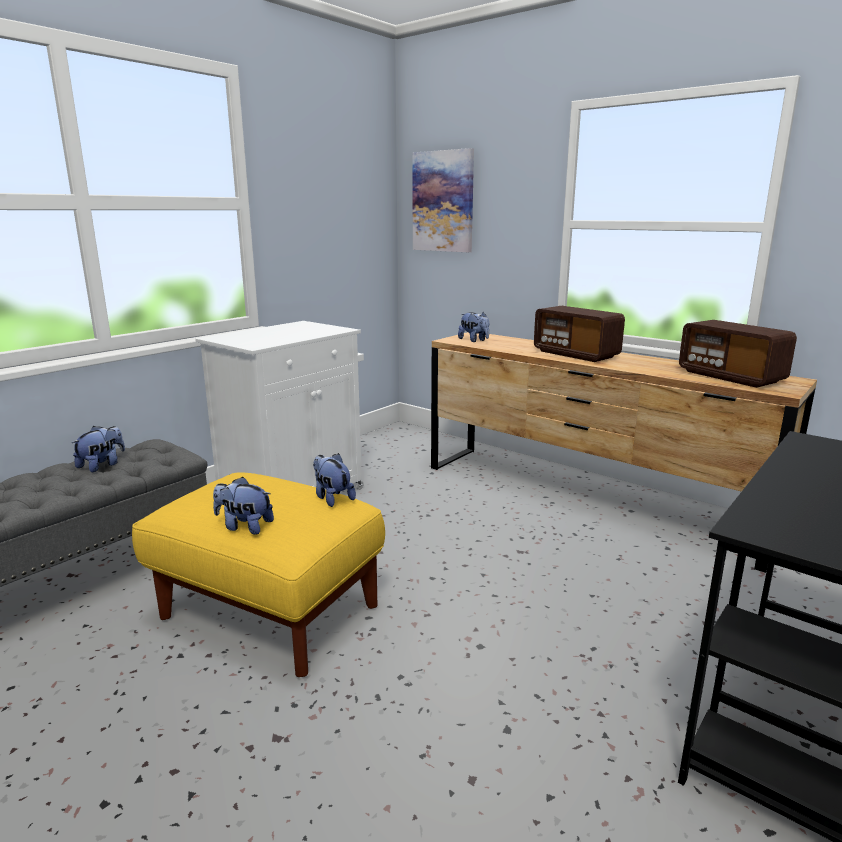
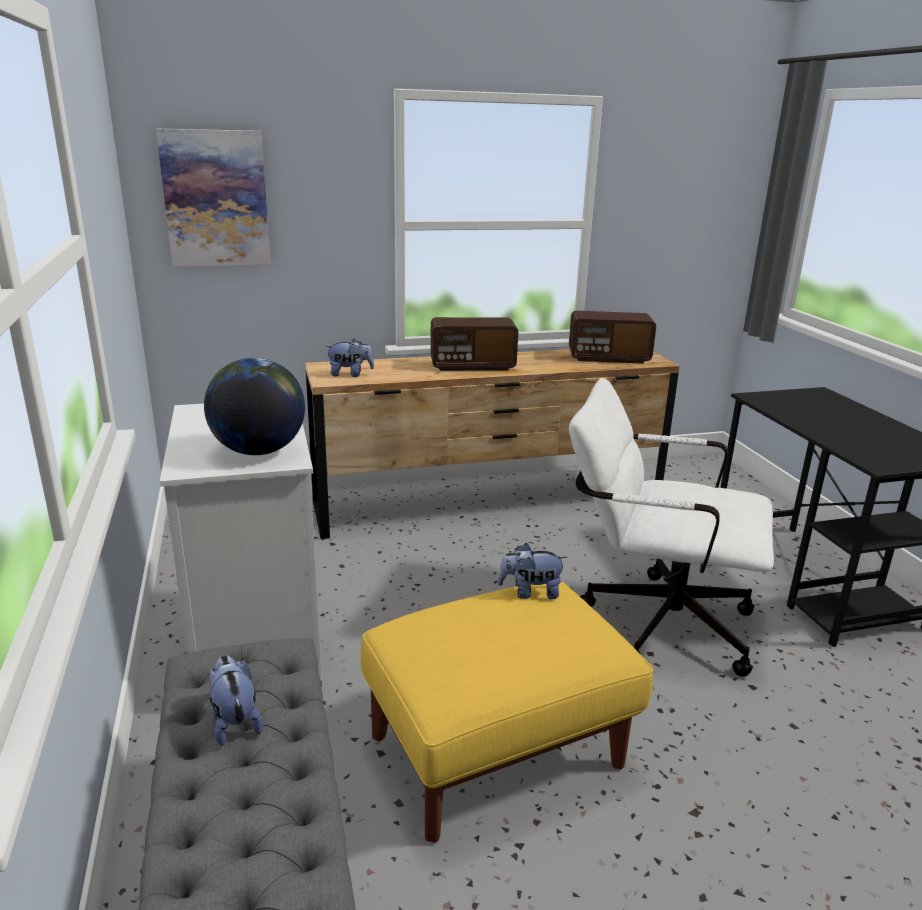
camera: 55 degrees left, 5 degrees up
plush toy [213,477,274,535] -> none
none -> globe [204,358,305,455]
none -> white office chair [569,378,774,677]

